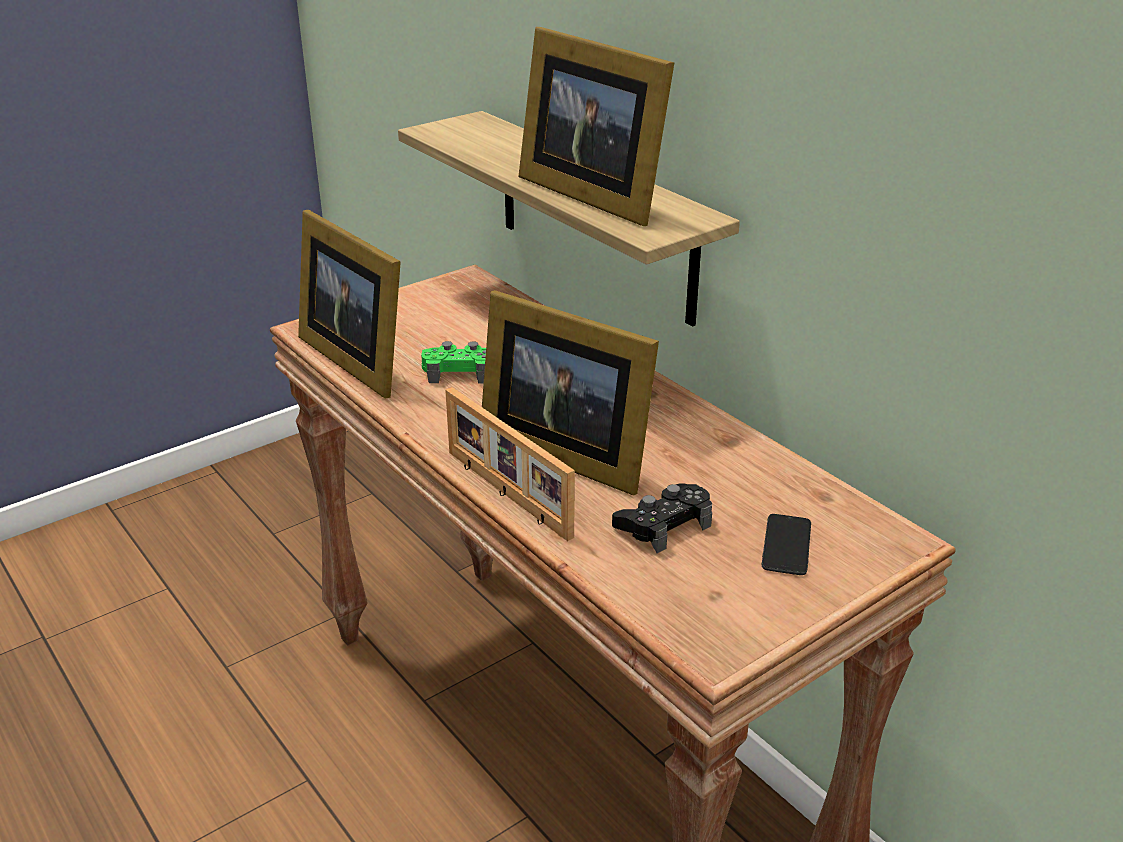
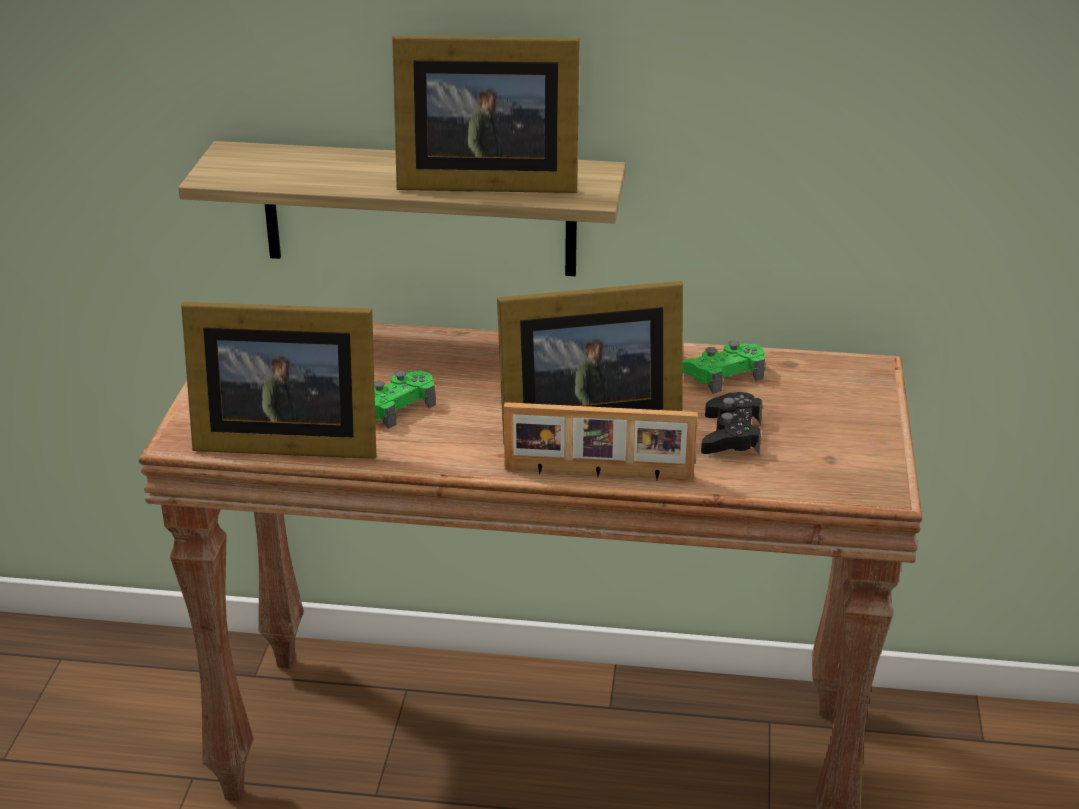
camera: 45 degrees left, 0 degrees up
phone [762,514,811,575] -> none
none -> green game controller [683,341,765,394]

